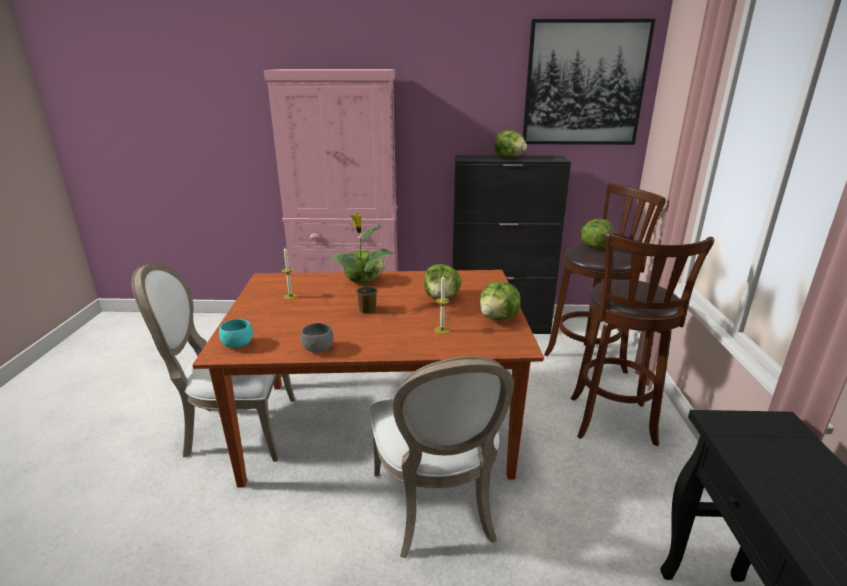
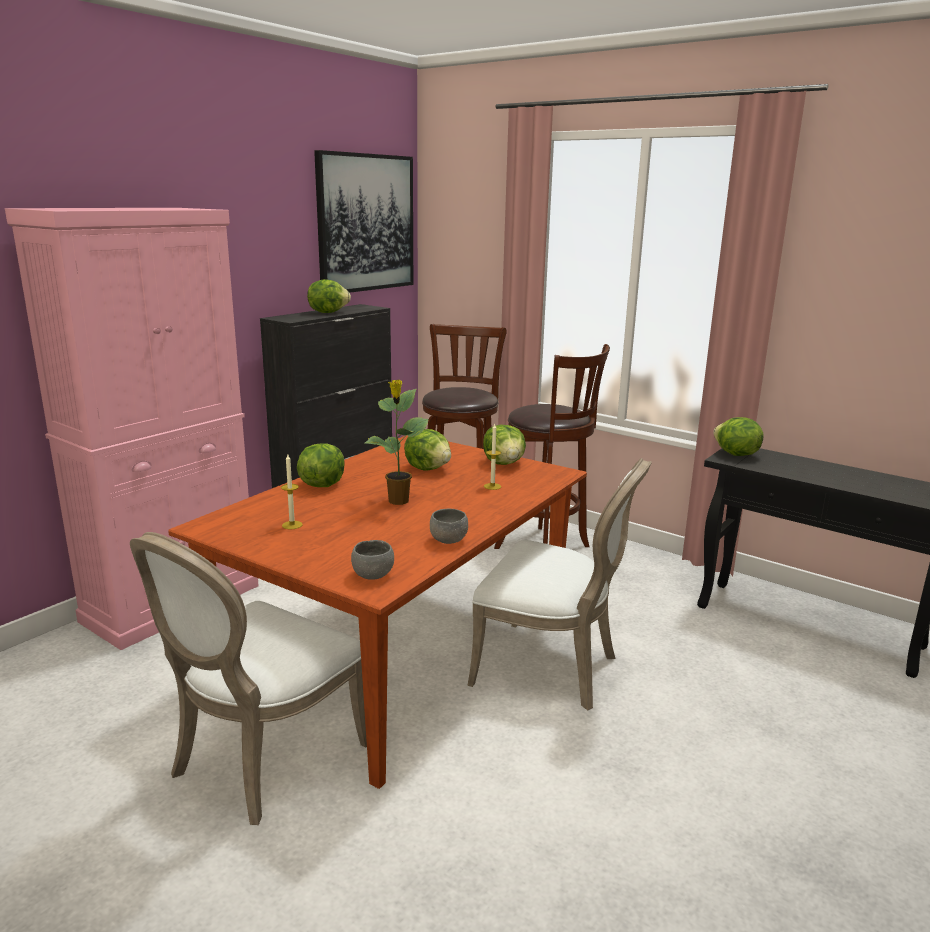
camera: 55 degrees left, 5 degrees down
turquoise bowl [219,319,253,348] -> grey bowl [351,540,394,580]
lettuce [581,219,614,249] -> lettuce moved to [713,417,764,456]

